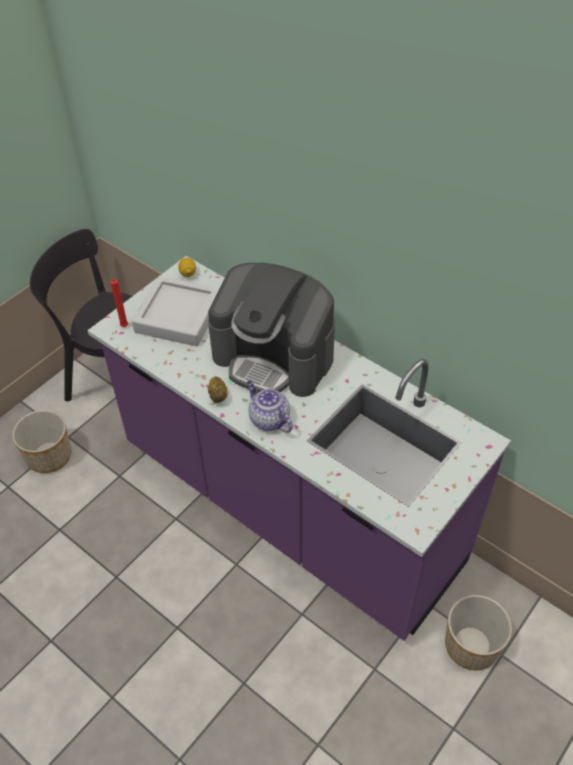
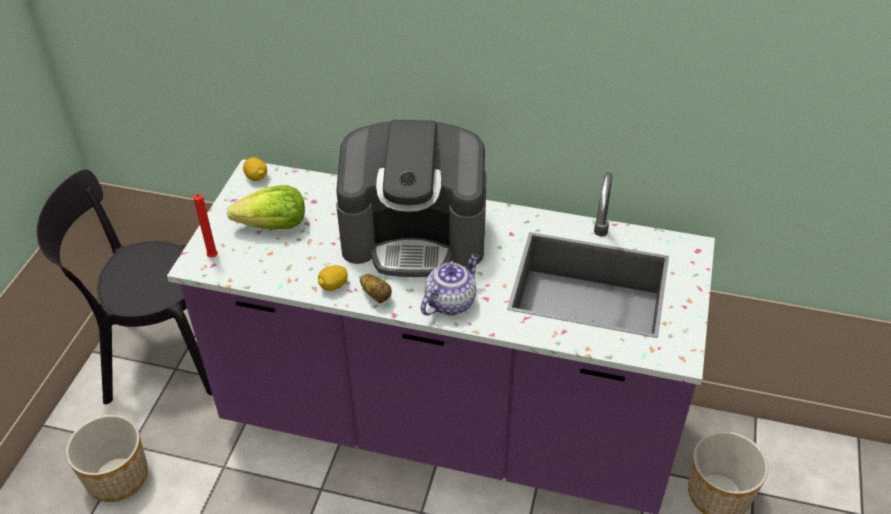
camera: 25 degrees left, 5 degrees down
grey tray [132,276,219,346] -> lettuce [227,185,305,229]
teapot [247,381,293,433] -> teapot turned 105 degrees clockwise [421,254,479,316]
none -> lemon [318,265,348,291]

